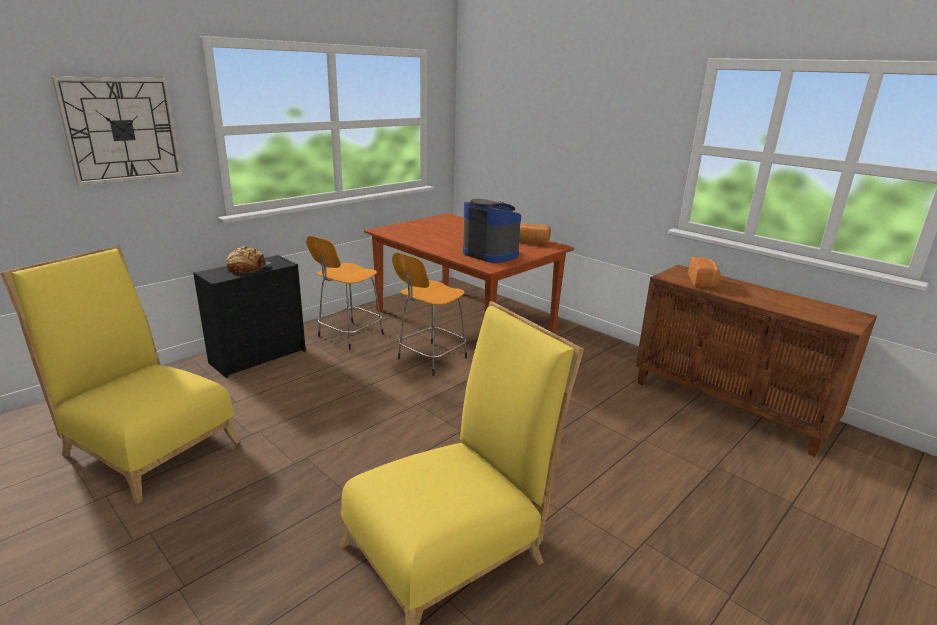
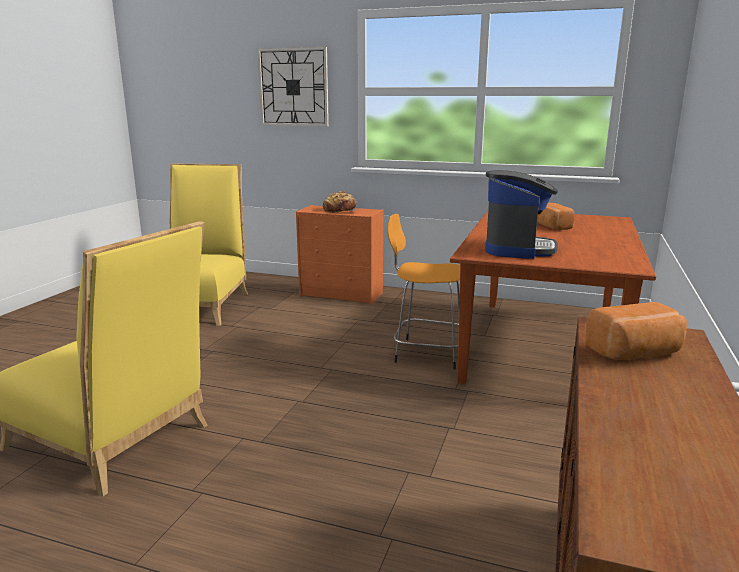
camera: 65 degrees right, 5 degrees down
black dresser [193,255,306,378] -> orange dresser [296,205,383,305]
orange stool [306,236,384,350] -> none
bread [519,223,551,244] -> bread moved to [537,203,574,230]

